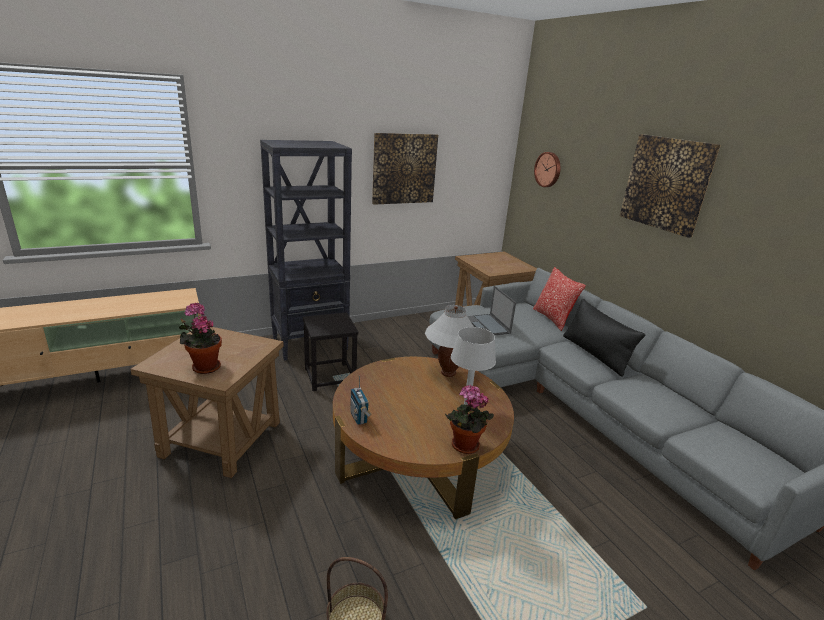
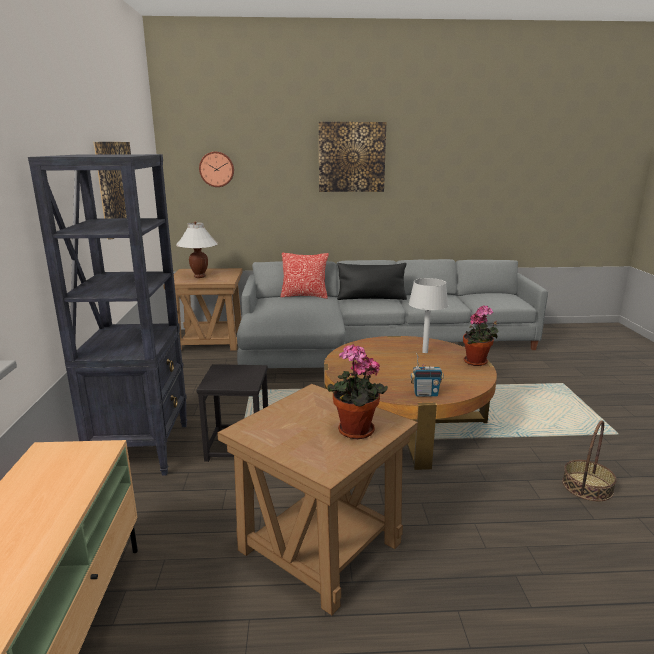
camera: 65 degrees left, 5 degrees down
white table lamp [425,305,474,377] -> white table lamp moved to [176,221,218,278]
laptop [468,286,516,335] -> none

